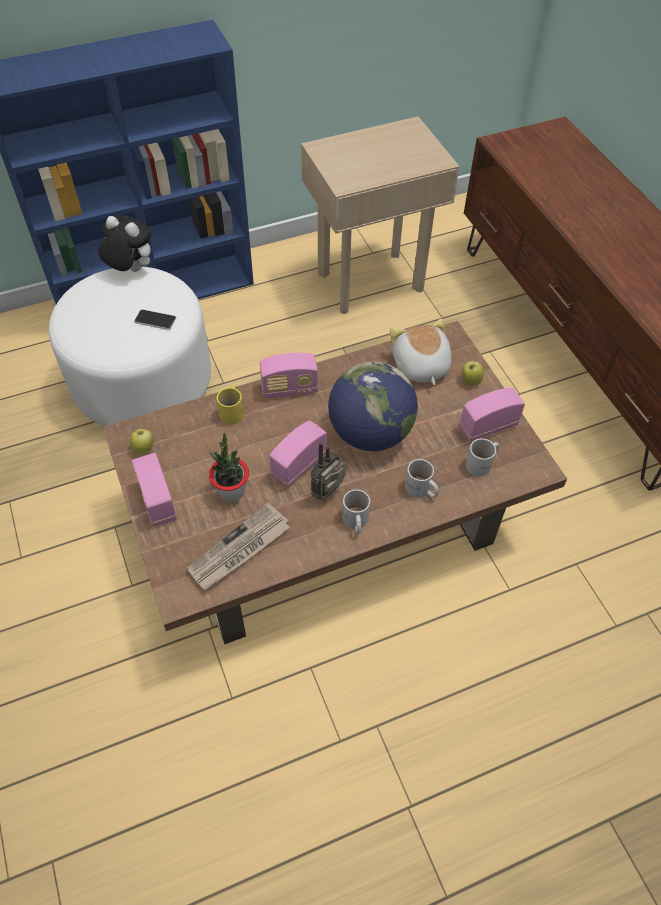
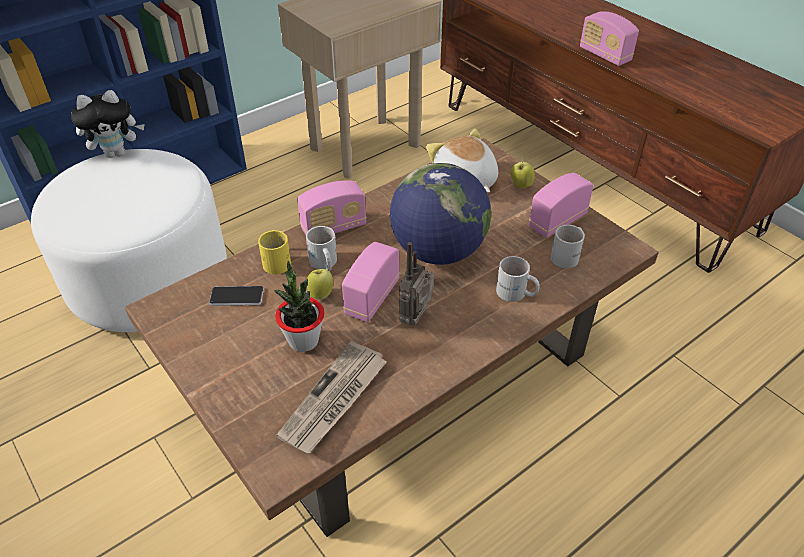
camera: 15 degrees left, 10 degrees down
plush toy [98,216,152,272] -> plush toy turned 150 degrees clockwise [71,90,145,158]
apple [130,429,153,455] -> apple moved to [307,269,333,300]
radio [132,453,177,527] -> radio moved to [580,11,639,66]
phone [134,309,176,330] -> phone moved to [209,286,264,306]
white mug [342,489,370,534] -> white mug moved to [306,226,337,271]

